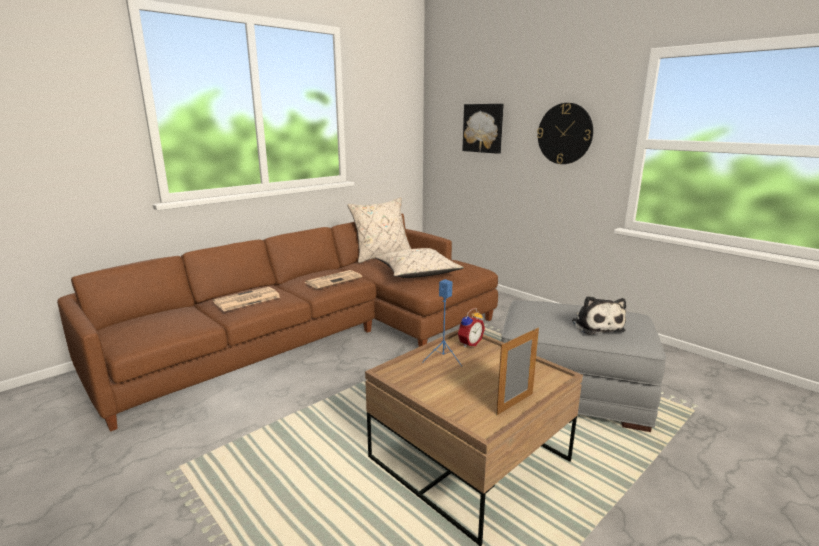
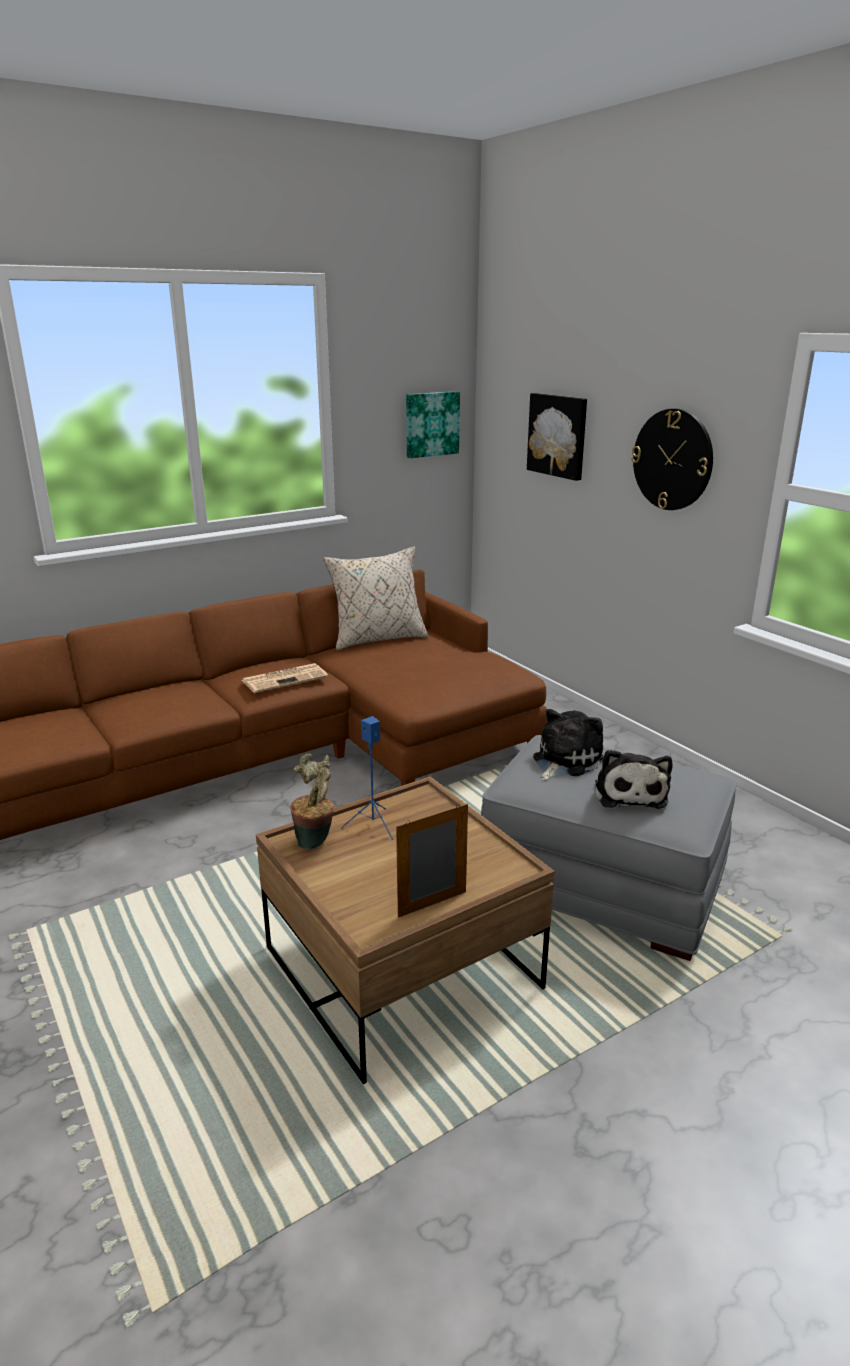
camera: 10 degrees right, 5 degrees up
newspaper [213,287,280,311] -> none
beige pillow [375,248,464,278] -> none
alarm clock [458,308,485,347] -> none
none -> potted plant [290,753,334,850]
none -> picture [406,391,460,458]
none -> plush toy [533,709,603,781]

